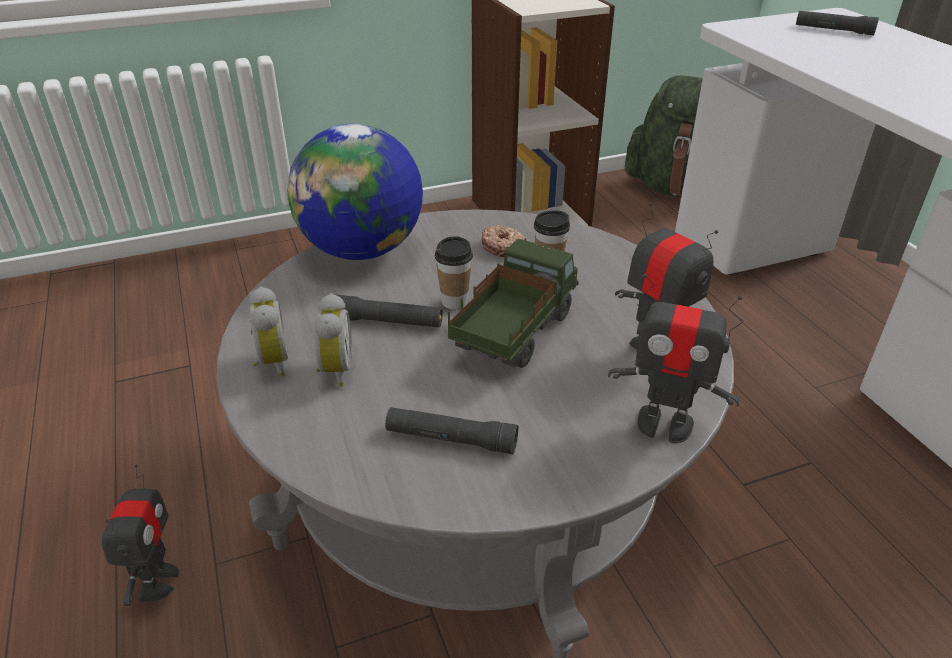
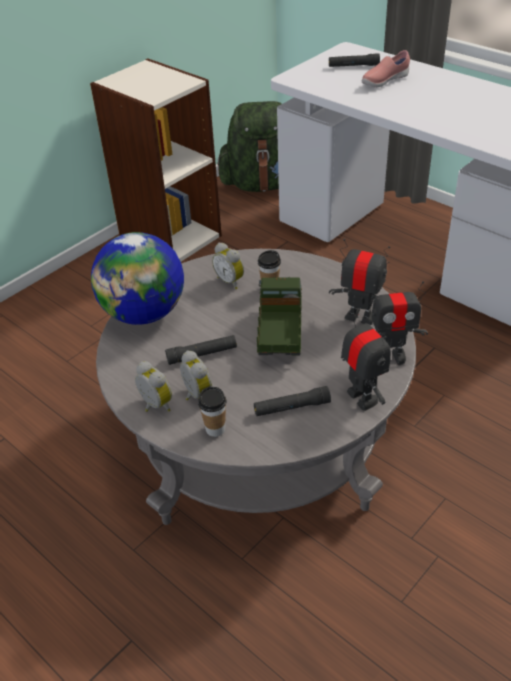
camera: 25 degrees left, 5 degrees up
toy robot [102,464,179,606] -> toy robot moved to [341,308,391,411]
cup [435,237,473,309] -> cup moved to [198,386,227,437]
donut [481,225,526,257] -> alarm clock [212,243,244,289]
none -> pink shoe [362,50,410,87]

